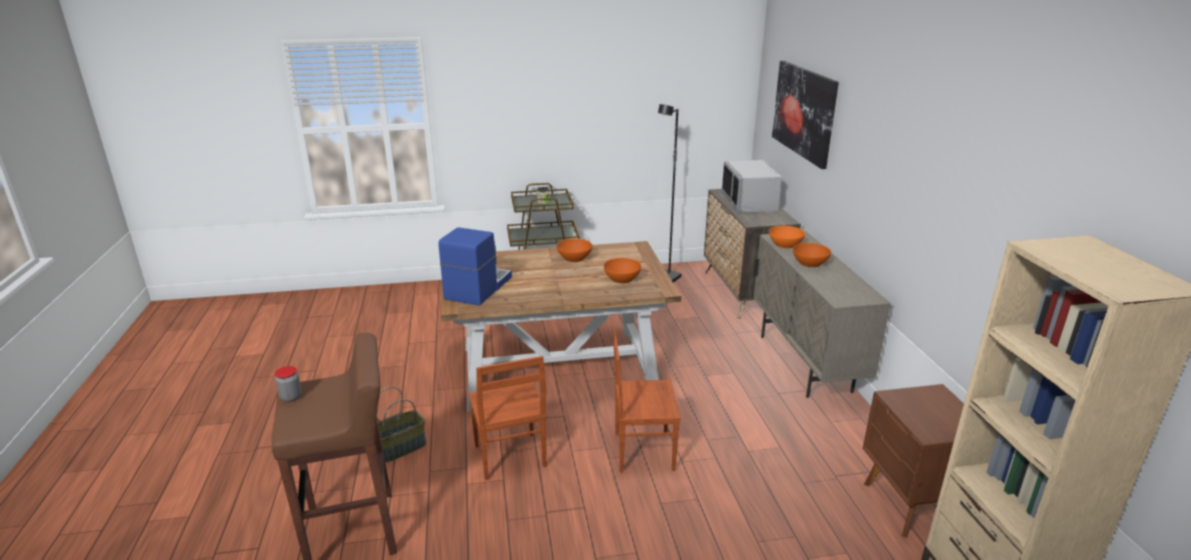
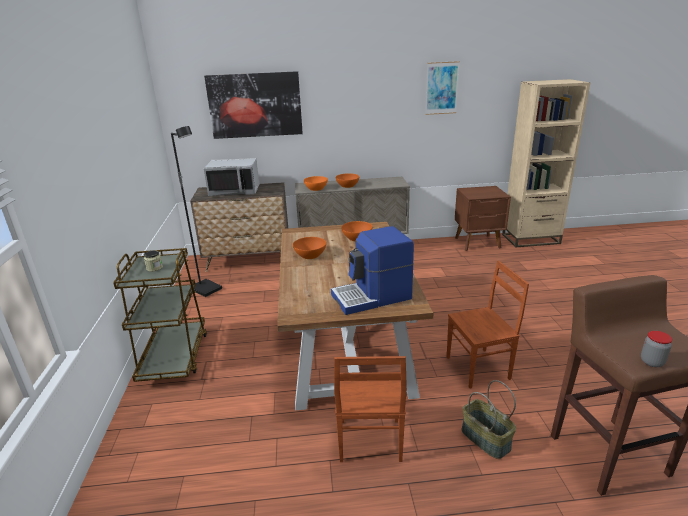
camera: 85 degrees left, 0 degrees up
coffee machine [439,227,512,306] -> coffee machine turned 45 degrees counterclockwise [331,226,414,315]
brown chair [613,327,680,473] -> brown chair moved to [334,356,407,462]
none -> picture [425,61,460,115]

